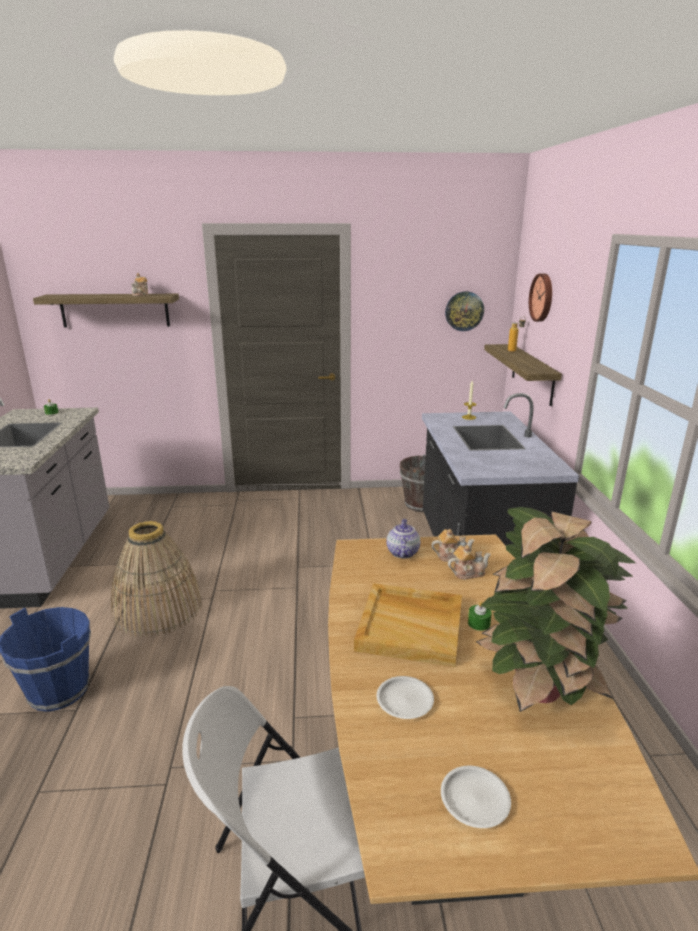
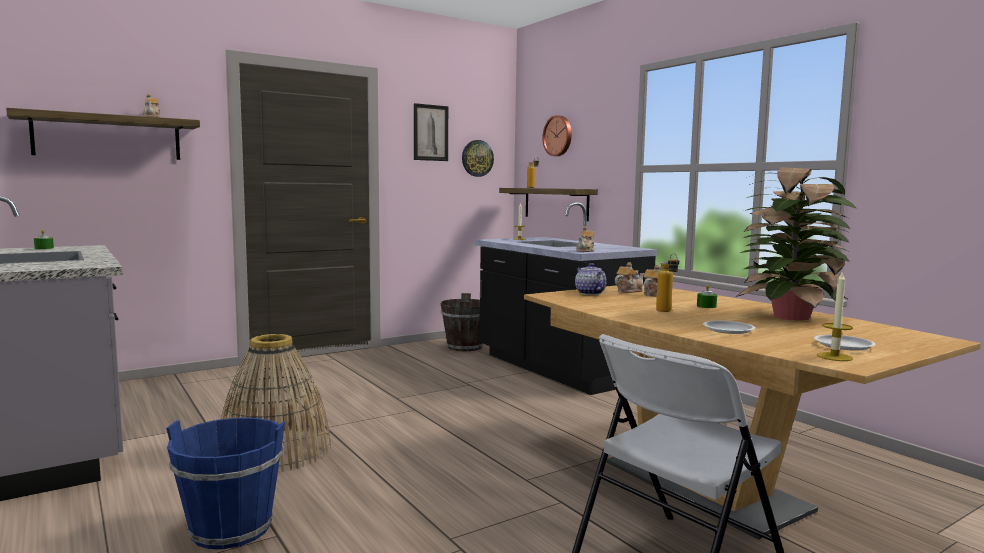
camera: 30 degrees left, 15 degrees down
beige tray [354,583,462,667] -> bottle [656,253,679,312]
none -> picture [414,103,448,161]
none -> teapot [576,226,595,252]
none -> candle [817,273,853,361]

